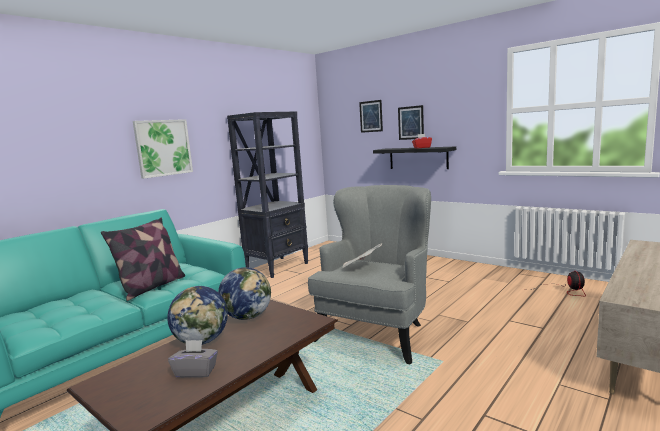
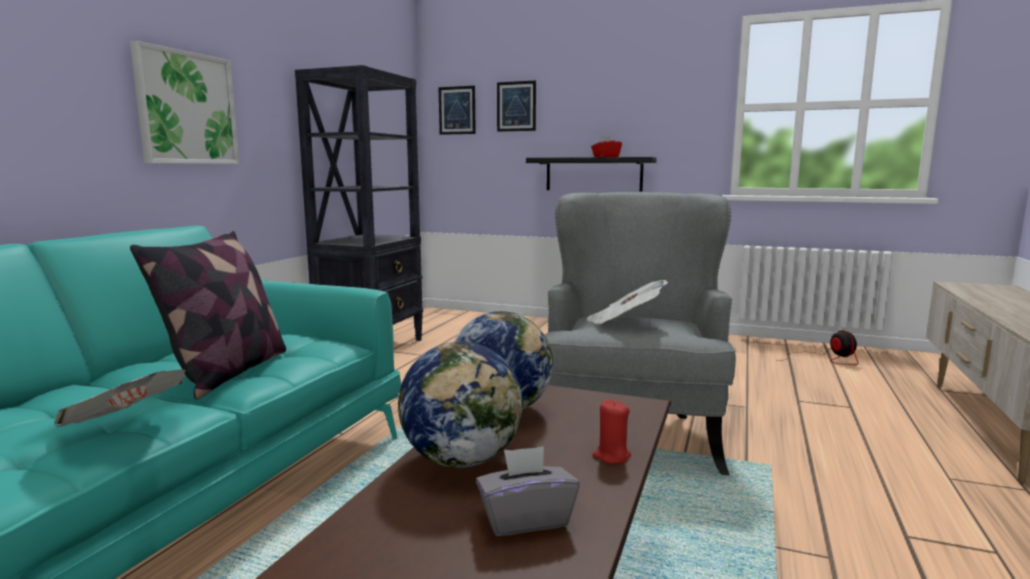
camera: 20 degrees left, 0 degrees up
picture [398,105,424,140] -> picture moved to [439,86,476,135]
none -> newspaper [54,369,186,427]
none -> red candle [593,399,631,464]

